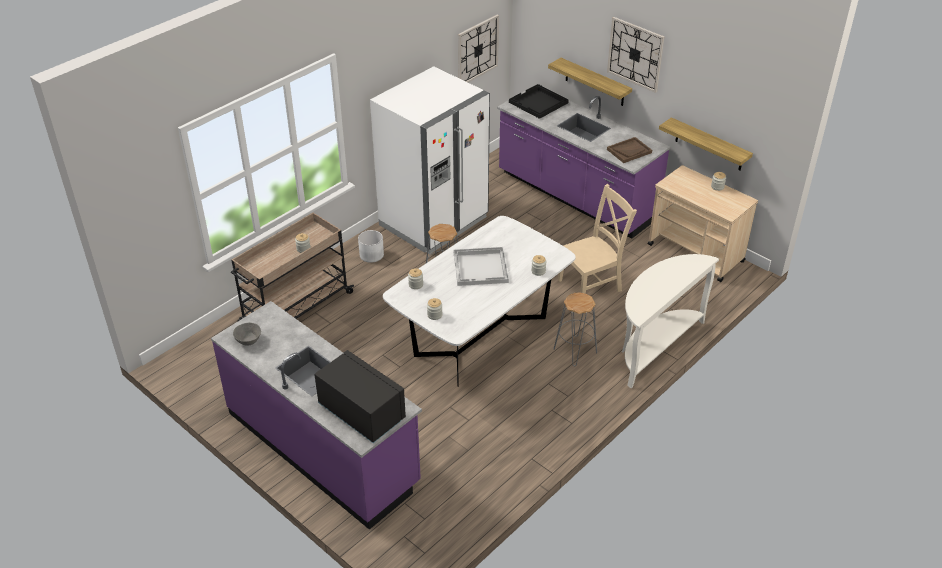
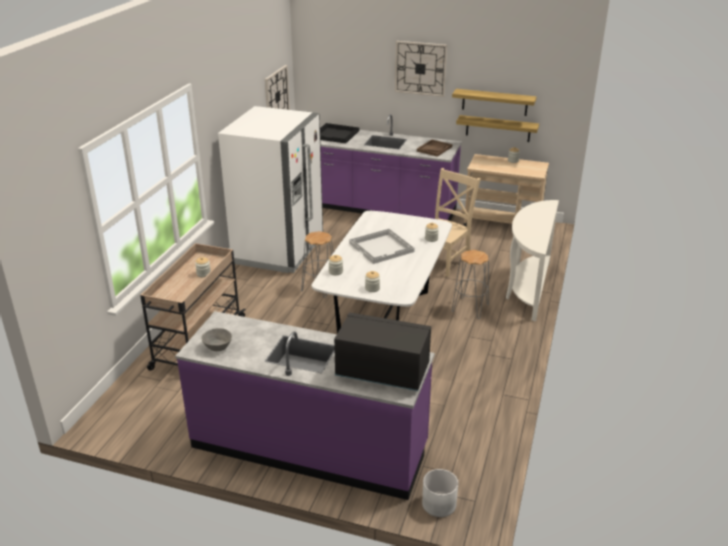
camera: 25 degrees left, 10 degrees down
white planter [358,230,384,263] -> white planter moved to [422,469,458,517]
shelf [548,58,632,106] -> shelf moved to [452,89,537,116]

